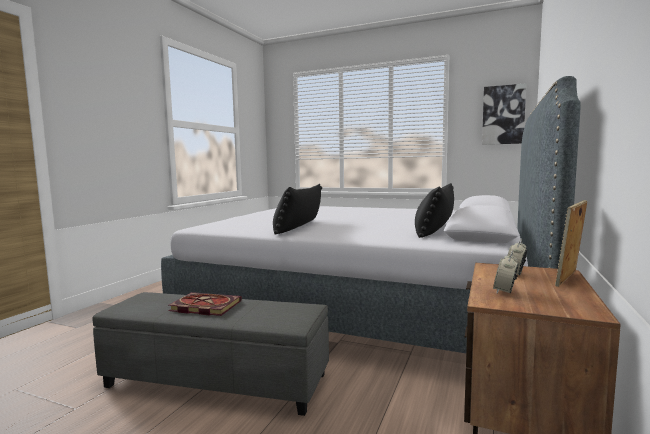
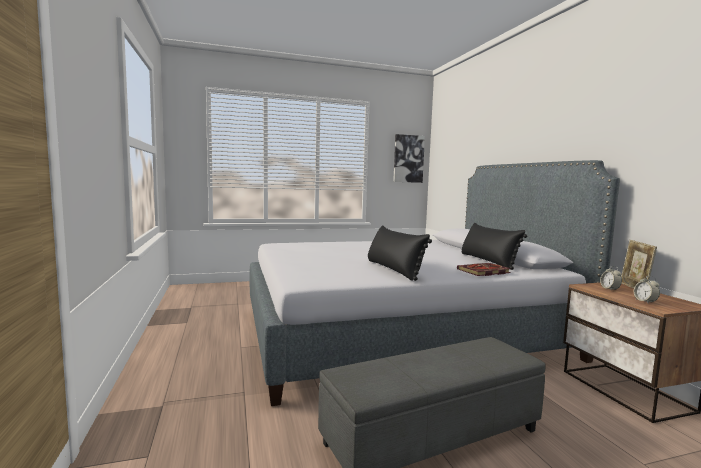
camera: 40 degrees left, 0 degrees up
book [168,292,241,316] -> book moved to [457,263,511,276]

